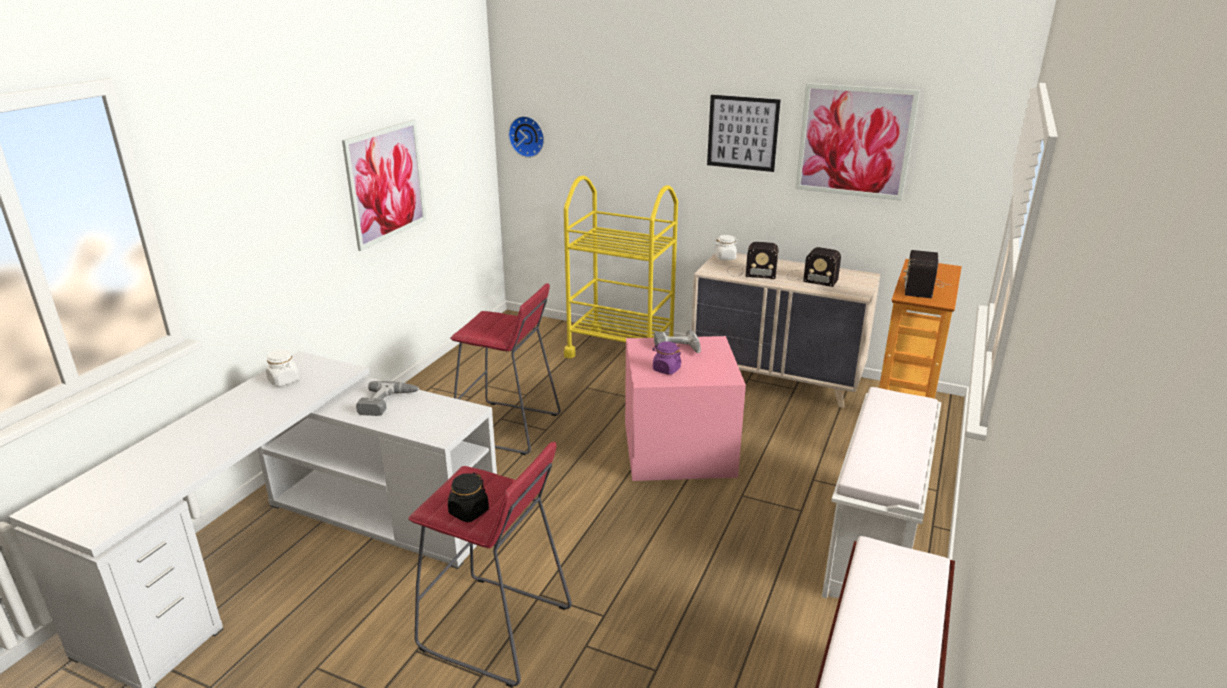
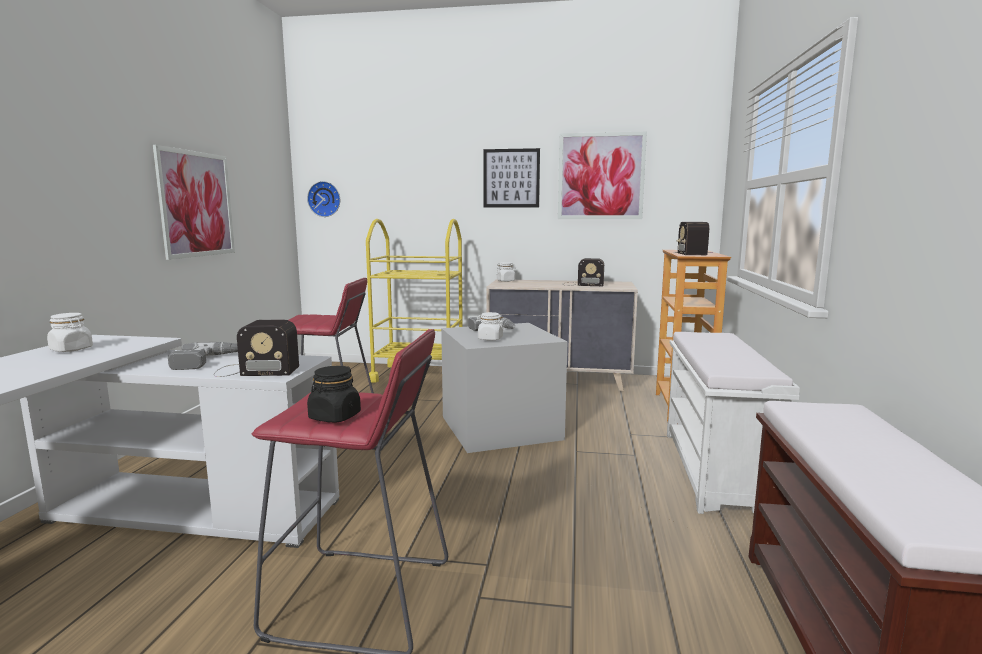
camera: 15 degrees left, 15 degrees down
pink storage box [625,336,746,481] -> grey storage box [441,323,567,453]
purple jar [652,341,682,375] -> white jar [476,312,505,341]
radio [727,242,778,279] -> radio moved to [214,320,299,377]

